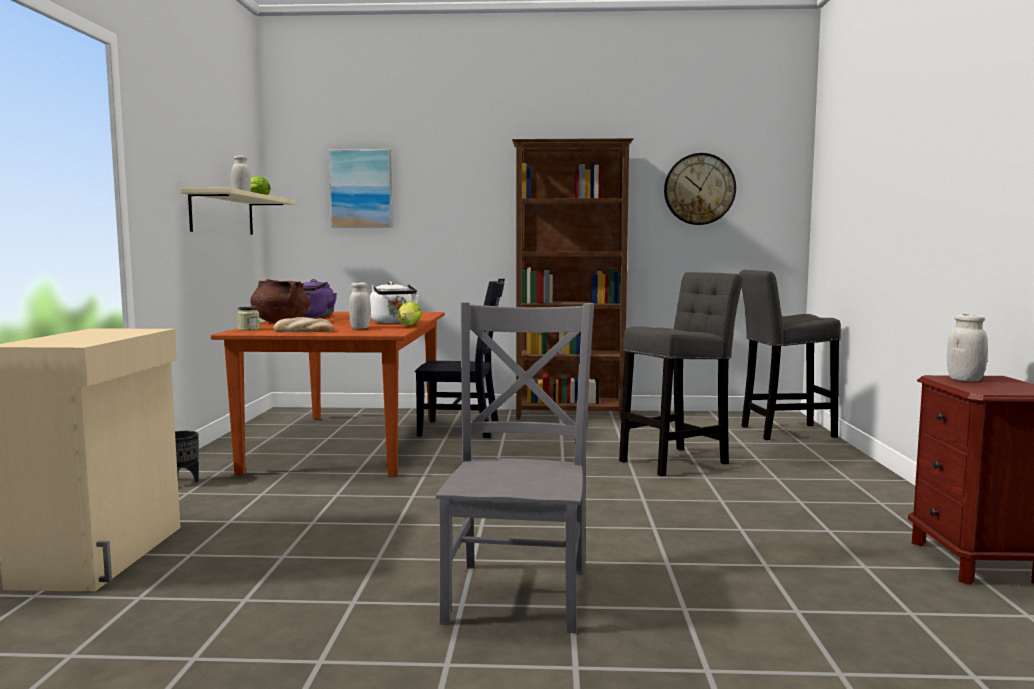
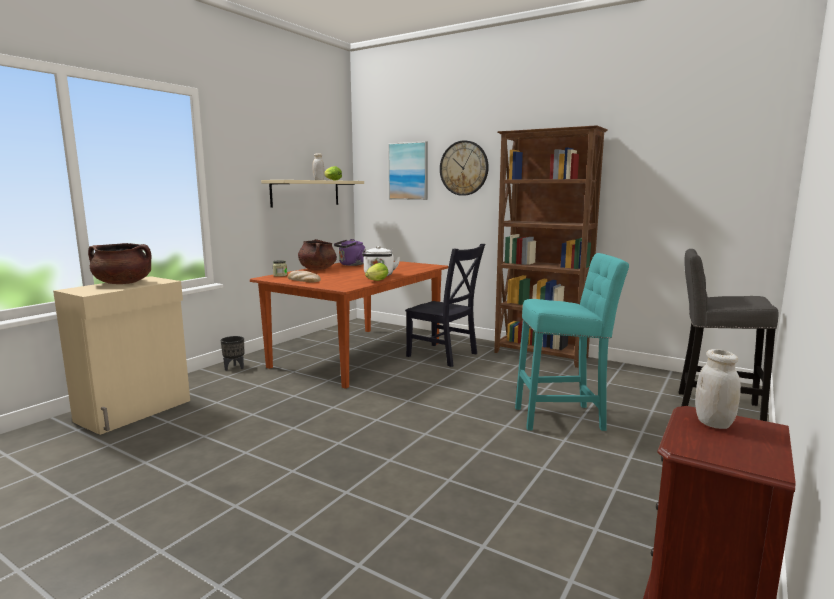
camera: 30 degrees right, 5 degrees up
white jar [349,282,371,329] -> none
grey chair [436,302,594,633] -> none
grey stool [619,272,743,476] -> turquoise stool [515,253,629,431]
wall clock [664,153,736,225] -> wall clock moved to [440,140,489,196]
none -> brown cooking pot [88,243,152,284]

